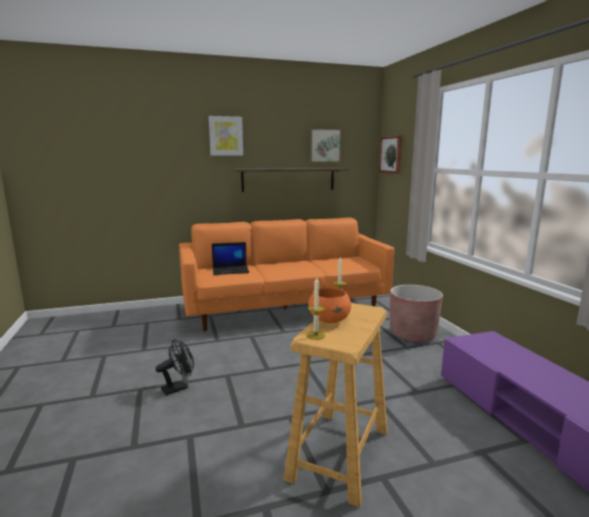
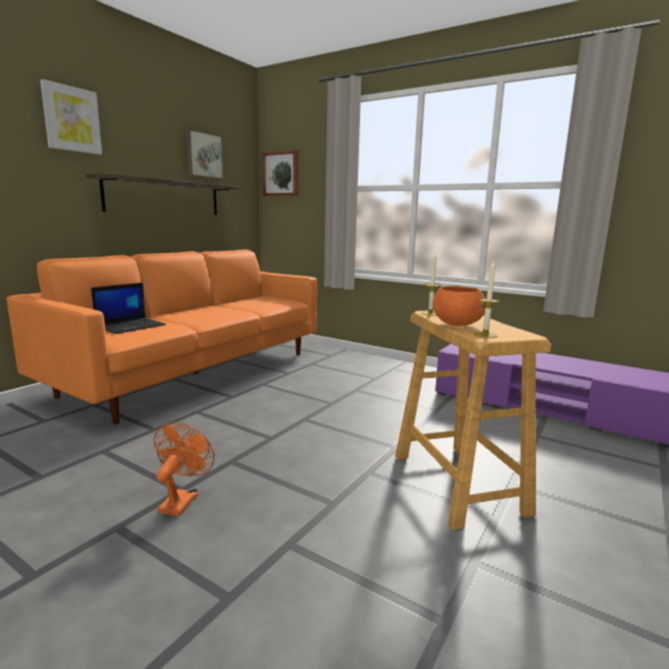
camera: 40 degrees left, 0 degrees up
black fan [155,339,194,396] -> orange fan [154,422,214,516]
brown planter [390,285,443,342] -> none

